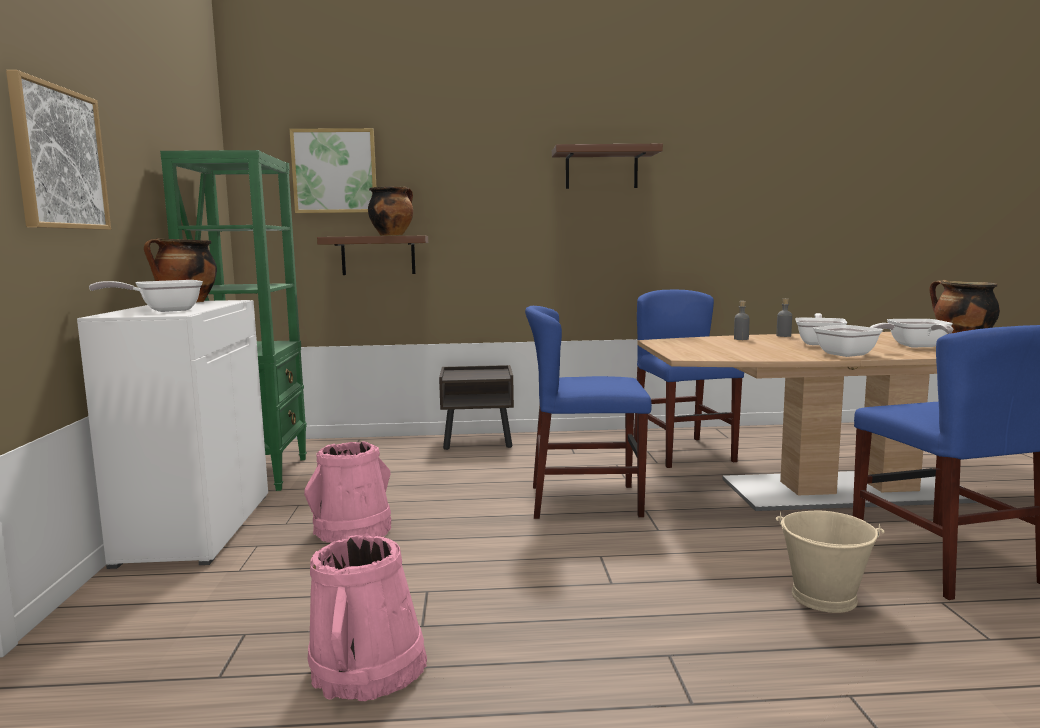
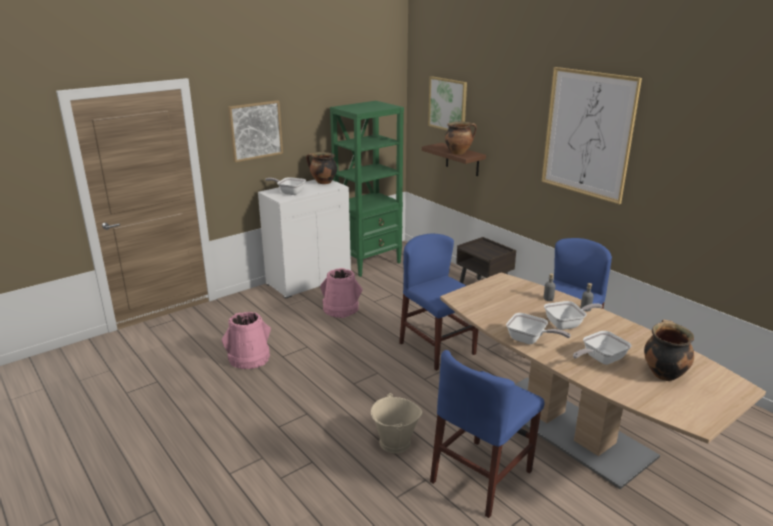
camera: 55 degrees right, 15 degrees up
brown shelf [552,144,663,189] -> picture [541,67,642,204]

